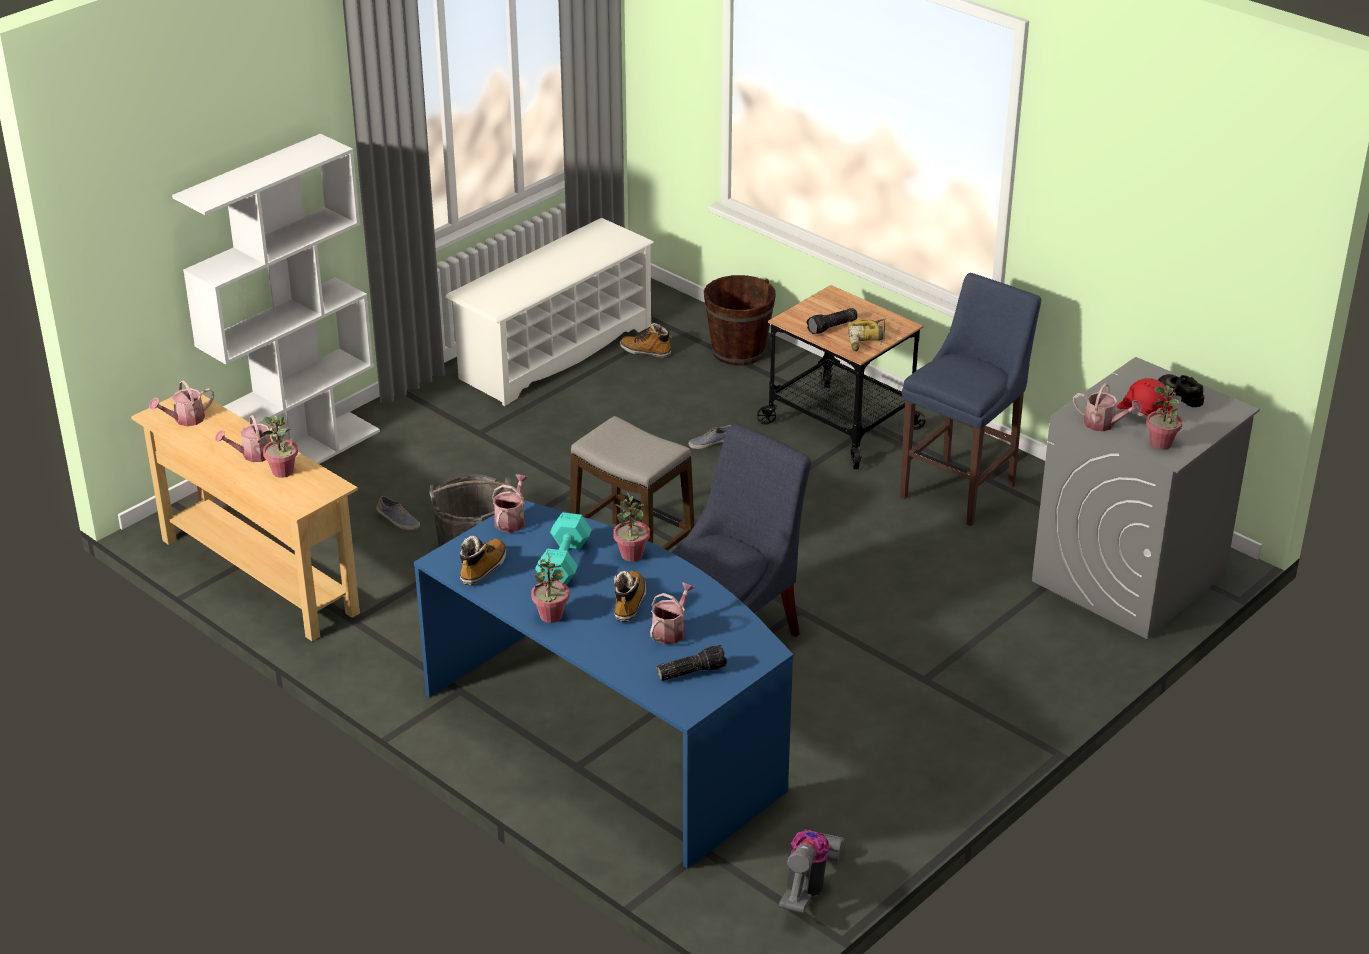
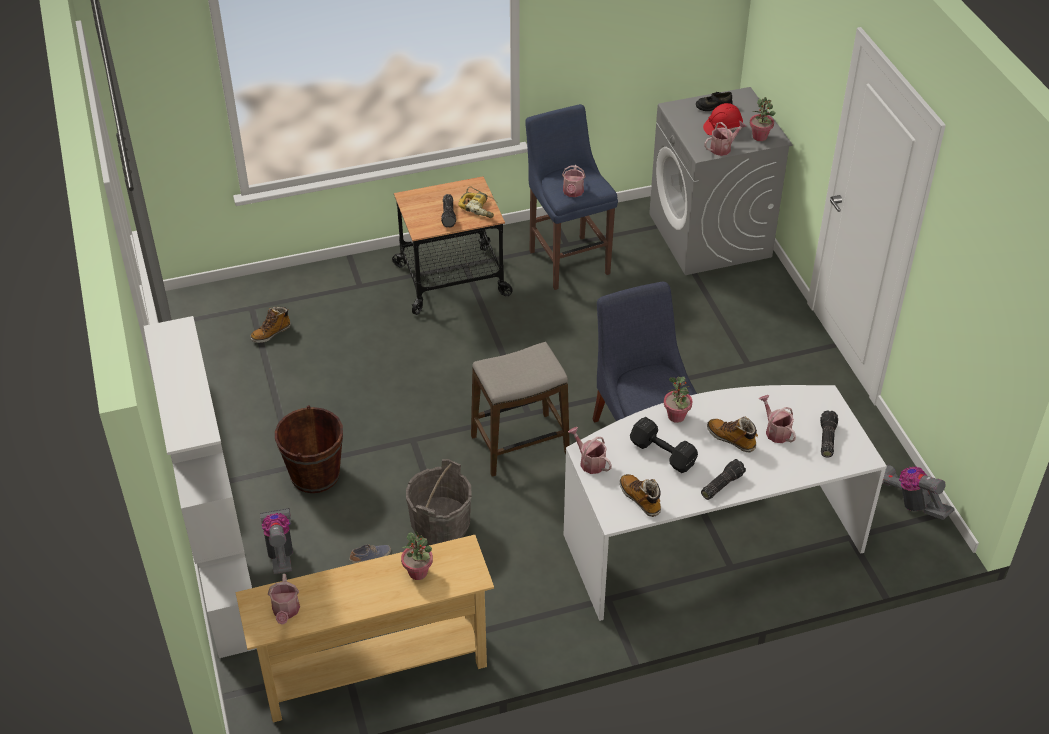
camera: 60 degrees left, 10 degrees up
watering can [215,415,285,462] -> watering can moved to [562,165,586,197]
blue desk [414,500,793,869] -> white desk [564,385,887,621]
white shoe rack [445,218,654,406] -> none
potted plant [531,551,570,623] -> flashlight [701,459,746,500]
turquoise dumbbell [535,512,592,585] -> black dumbbell [630,417,698,473]
shoe [689,425,731,449] -> none
brown bucket [704,275,776,366] -> brown bucket moved to [275,405,343,493]
none -> vacuum cleaner [260,508,293,574]

